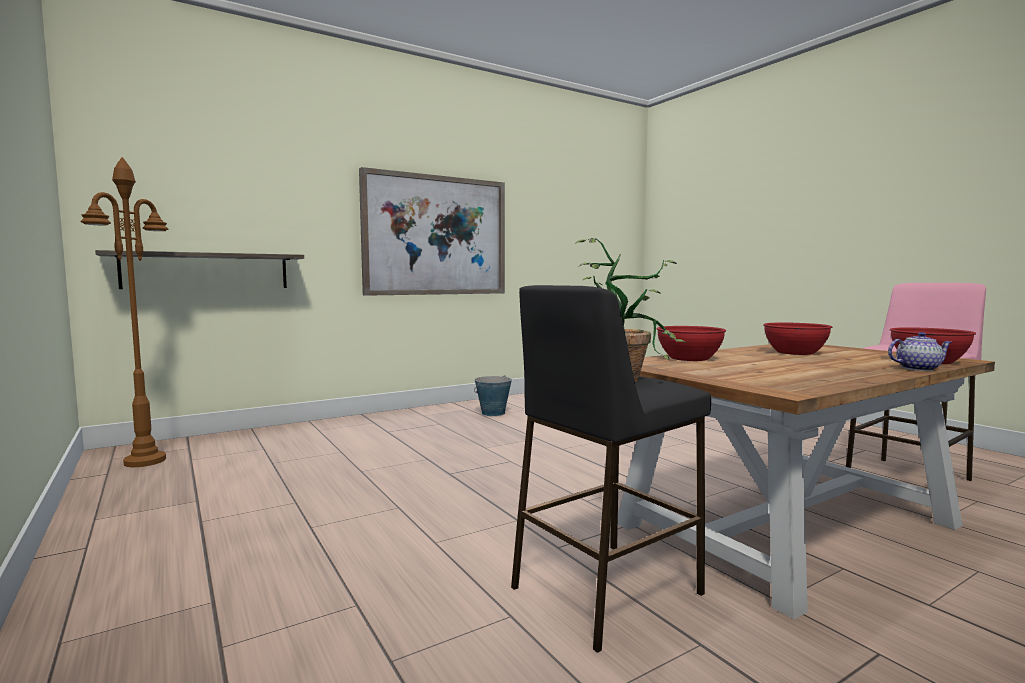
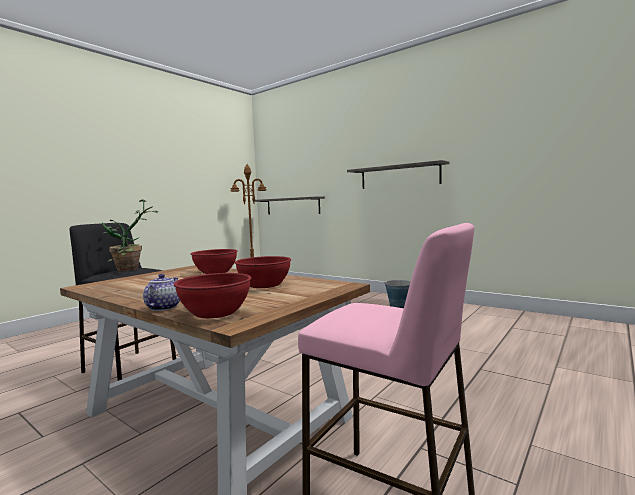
camera: 70 degrees right, 0 degrees up
picture [359,167,505,296] -> shelf [347,160,449,189]
teapot [888,332,952,371] -> teapot turned 150 degrees counterclockwise [143,274,180,311]

